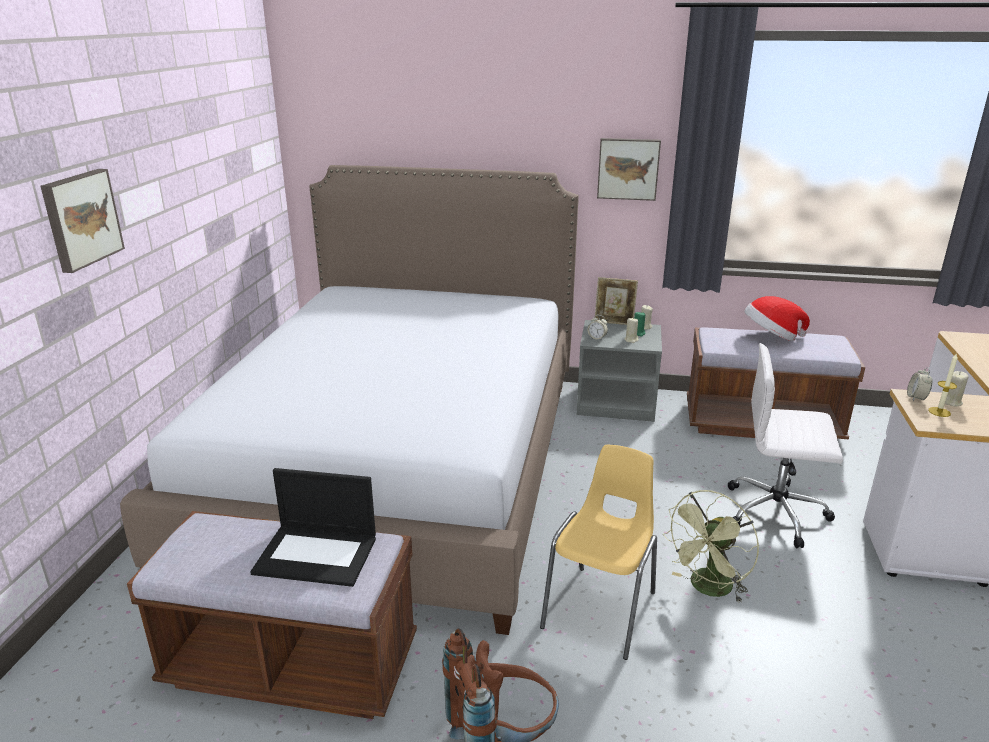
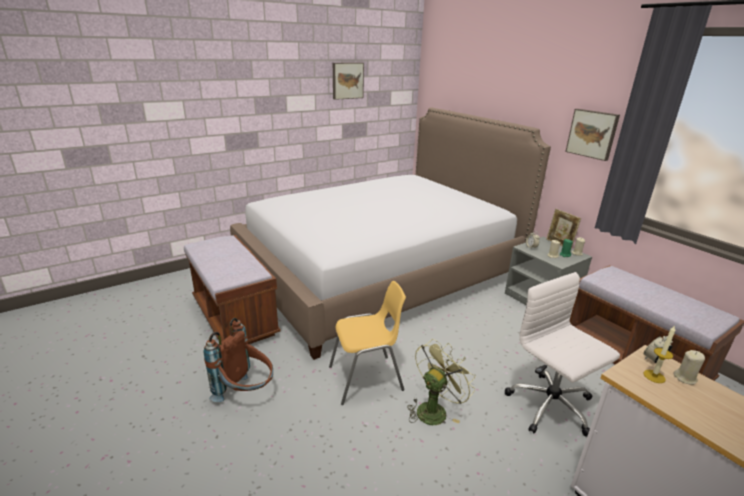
camera: 45 degrees right, 0 degrees up
picture [41,169,125,273] -> picture moved to [333,63,364,100]
laptop [250,468,376,587] -> none
green fan [663,490,759,603] -> green fan turned 135 degrees clockwise [407,339,475,425]
hat [744,296,810,341] -> none

